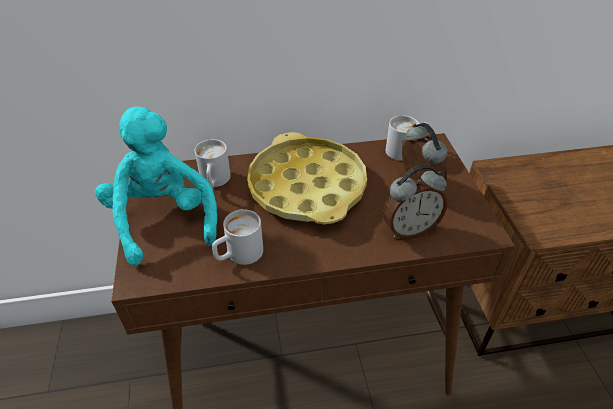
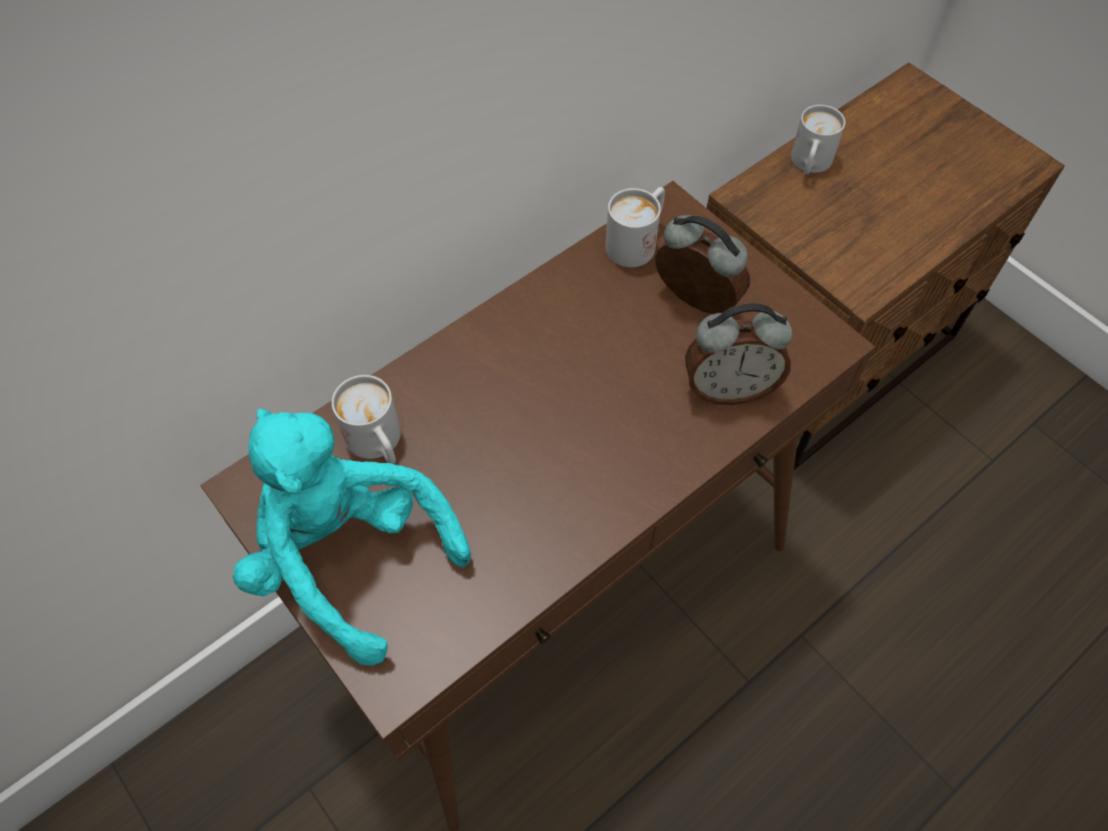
camera: 30 degrees left, 15 degrees up
white mug [212,209,263,265] -> white mug moved to [791,105,845,174]
yellow tray [247,132,367,224] -> none
alarm clock [383,165,447,239] -> alarm clock turned 45 degrees clockwise [685,303,792,405]

